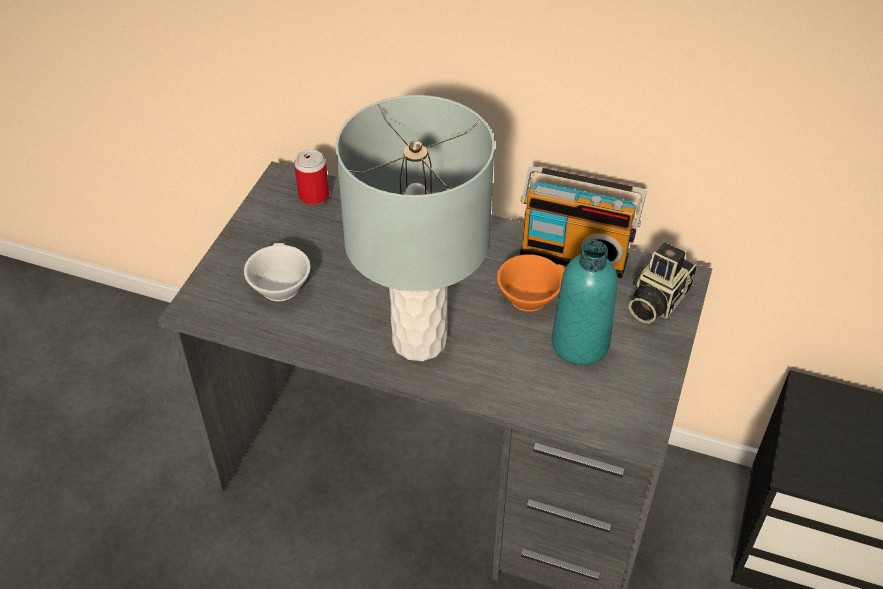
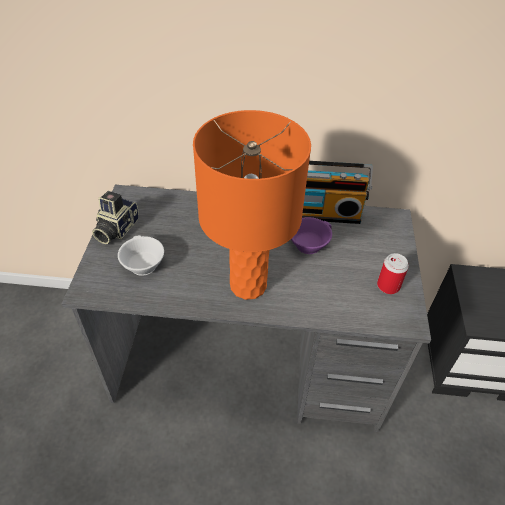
camera: 15 degrees left, 0 degrees up
can [294,149,329,205] -> can moved to [377,253,409,294]
grey table lamp [336,95,495,361] -> orange table lamp [193,110,311,300]
orange cup [497,255,565,312] -> purple cup [291,217,332,254]
turquoise bottle [552,240,618,365] -> none
camera [629,242,697,323] -> camera moved to [92,191,139,244]

